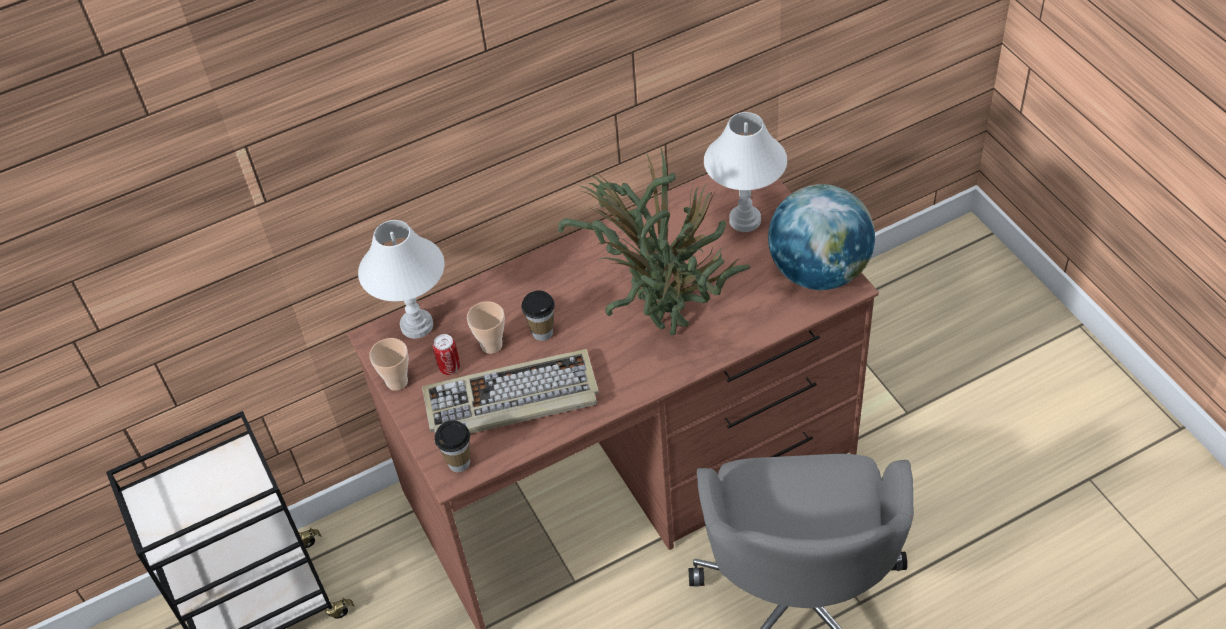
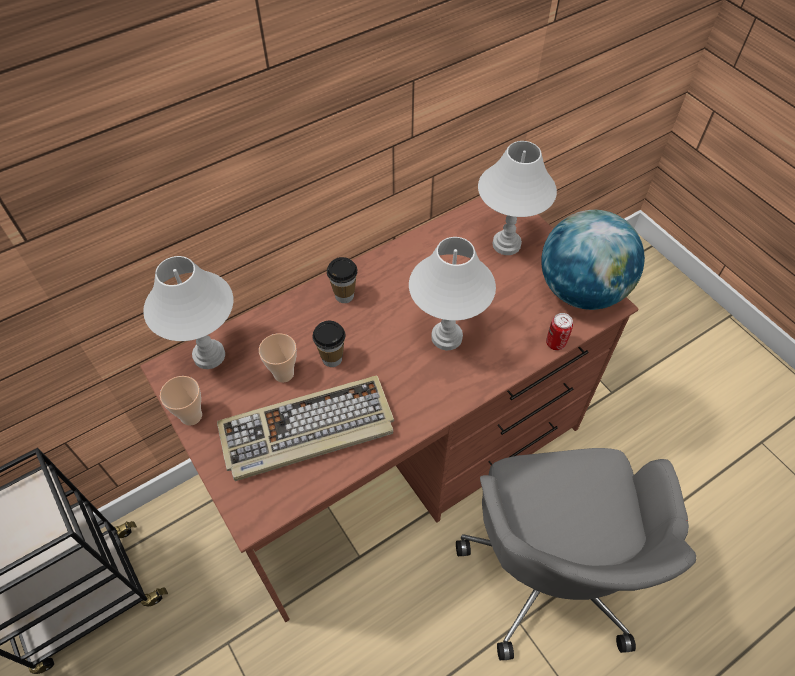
camera: 10 degrees left, 5 degrees up
can [433,334,460,375] -> can moved to [546,313,573,351]
cup [434,421,470,472] -> cup moved to [327,257,358,303]
potted plant [558,146,751,336] -> white table lamp [409,237,496,350]

